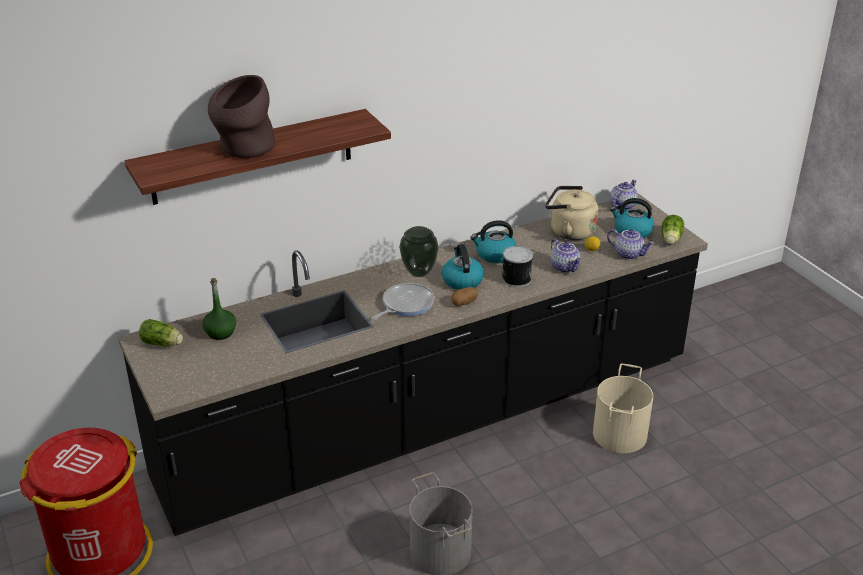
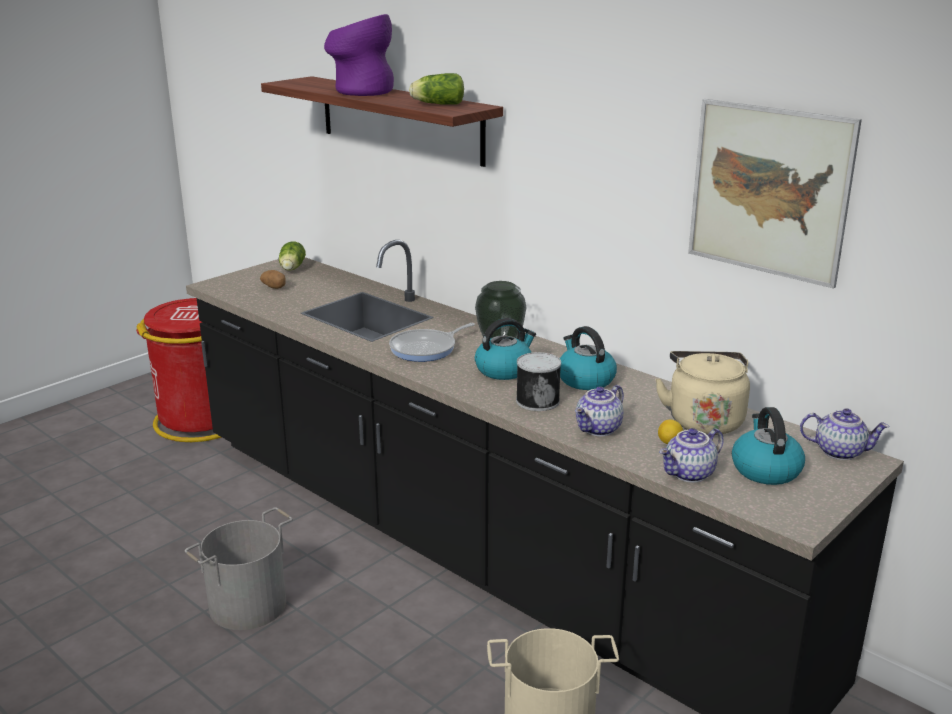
camera: 70 degrees right, 10 degrees down
green bottle [202,278,236,340] -> none
brown vase [208,75,275,158] -> purple vase [324,14,394,96]
frying pan [372,283,434,320] -> frying pan turned 120 degrees clockwise [389,323,475,362]
potato [451,287,478,306] -> potato moved to [260,270,286,289]
teapot [607,229,654,260] -> teapot turned 45 degrees clockwise [659,428,724,483]
lettuce [662,215,684,244] -> lettuce moved to [409,73,464,105]
none -> picture [688,99,862,289]

